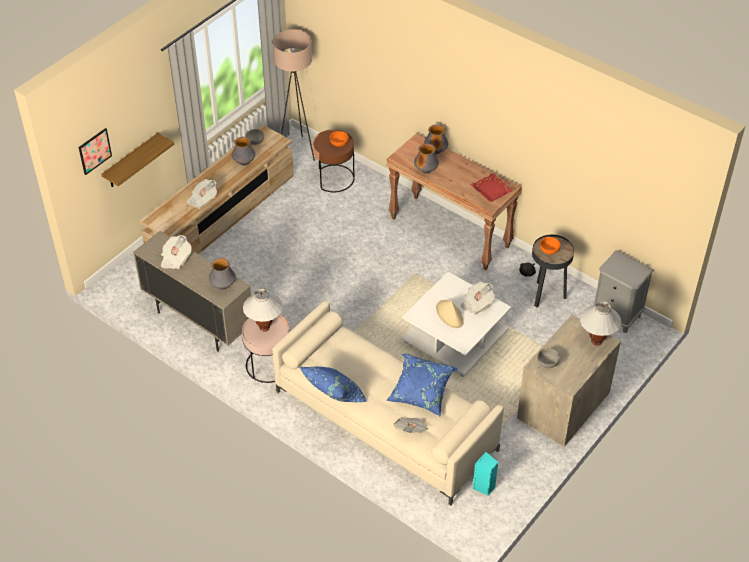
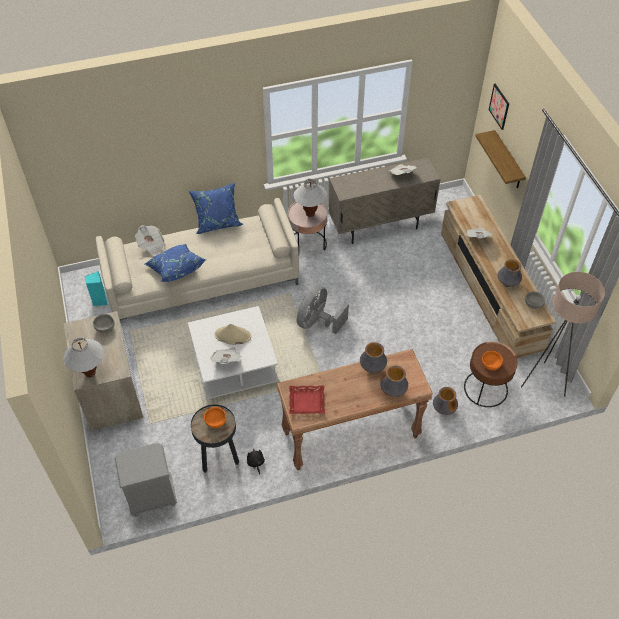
camera: 125 degrees right, 5 degrees up
vase [209,258,236,290] -> vase moved to [433,387,458,415]
none -> grey fan [297,285,349,334]

